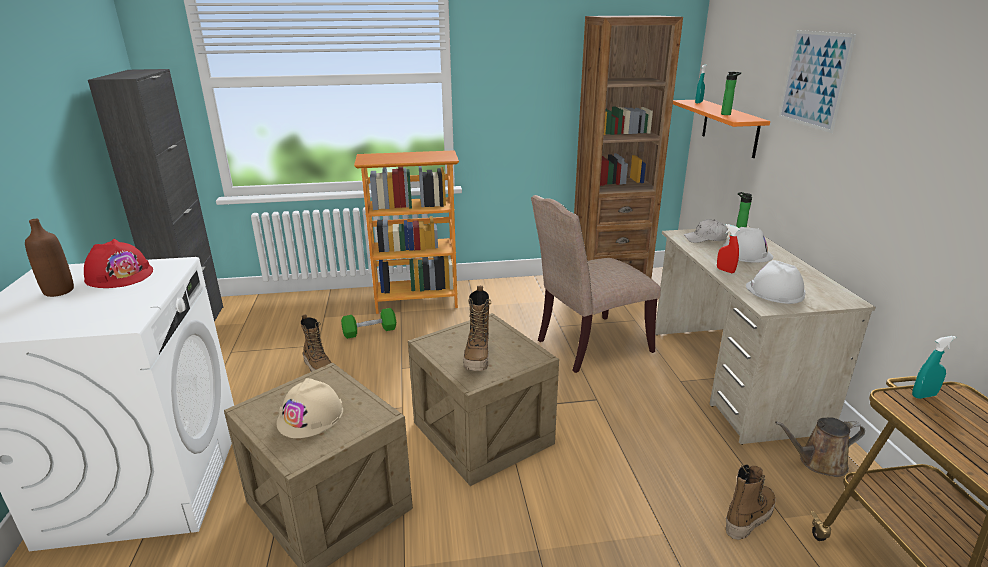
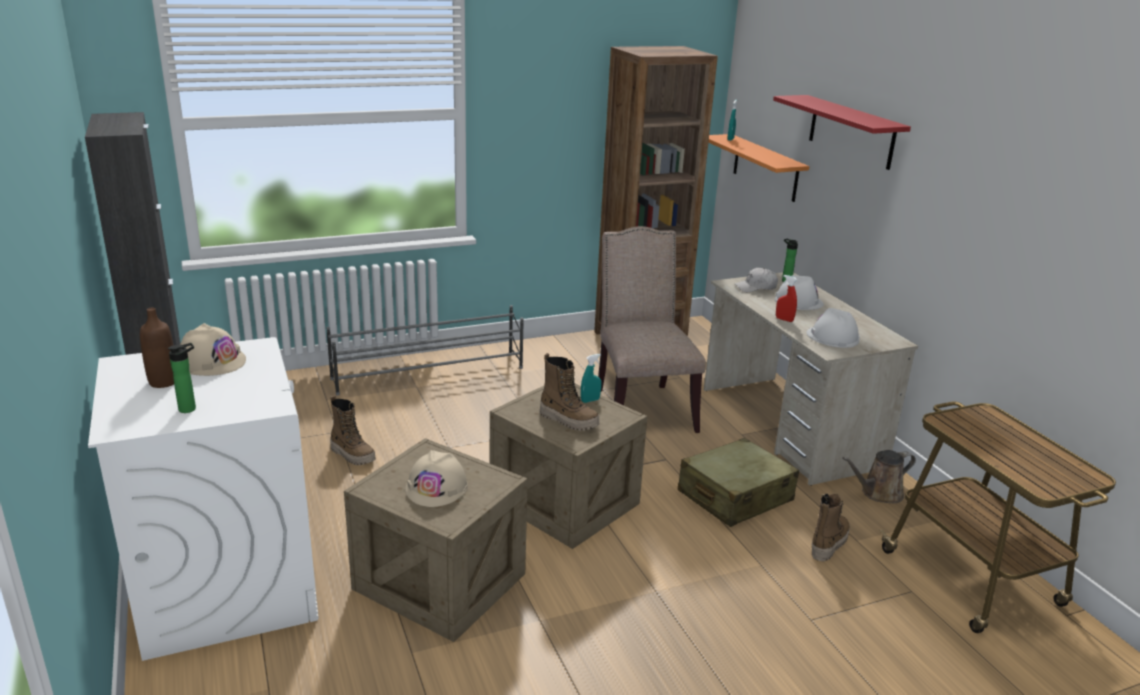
camera: 15 degrees left, 0 degrees up
red hard hat [84,239,153,288] -> beige hard hat [180,323,246,376]
green dumbbell [341,308,396,339] -> none
bookcase [354,150,459,314] -> grey shoe rack [326,305,524,396]
boot [463,286,491,371] -> boot turned 45 degrees counterclockwise [540,353,599,431]
beige chair [531,195,661,373] -> beige chair turned 120 degrees clockwise [598,226,706,433]
bottle [721,71,741,115] -> bottle moved to [168,343,196,413]
picture [779,30,856,133] -> red shelf [773,95,911,170]
turquoise spray bottle [912,336,956,399] -> turquoise spray bottle moved to [581,354,602,403]
none -> beige suitcase [678,438,799,527]

